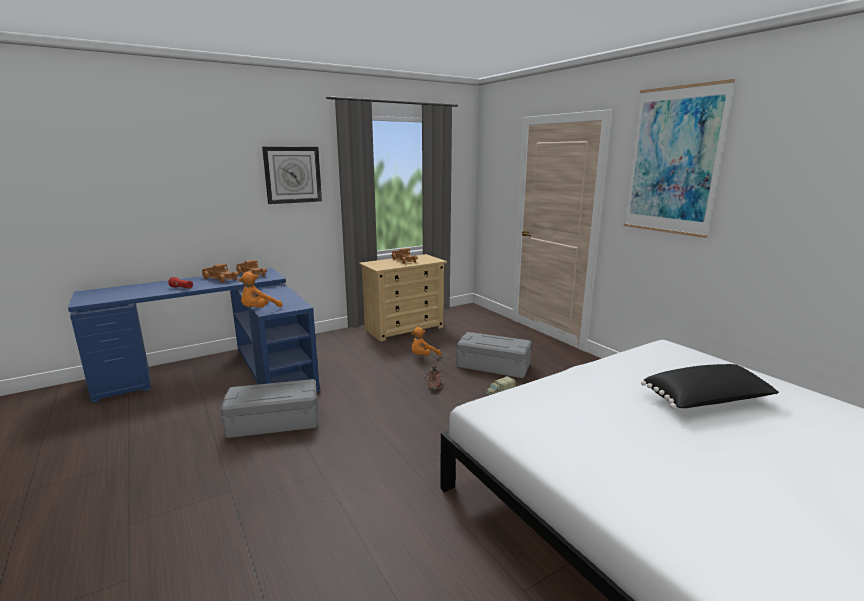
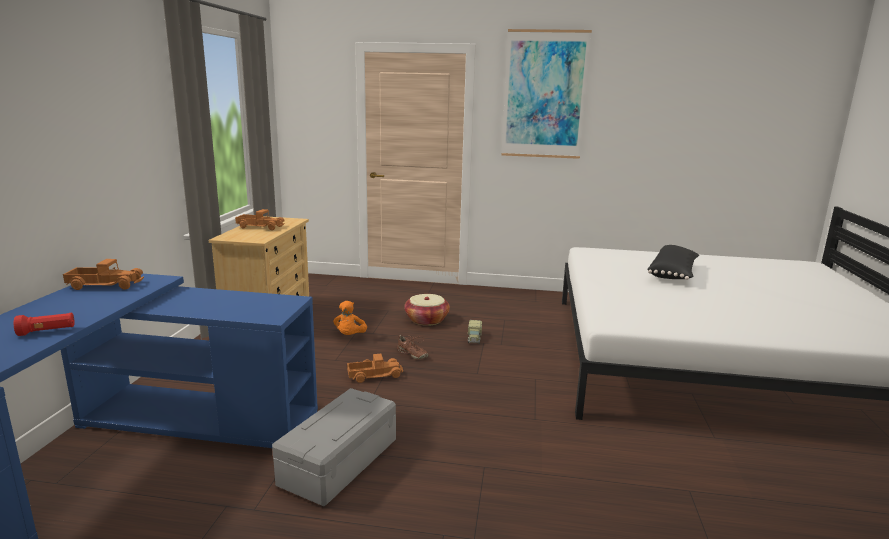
camera: 50 degrees left, 0 degrees up
toy truck [202,263,239,283] -> toy truck moved to [347,354,403,383]
orange plush toy [238,272,282,308] -> none
wall clock [262,146,322,204] -> none
grey storage box [457,332,532,378] -> basket [404,294,450,326]

